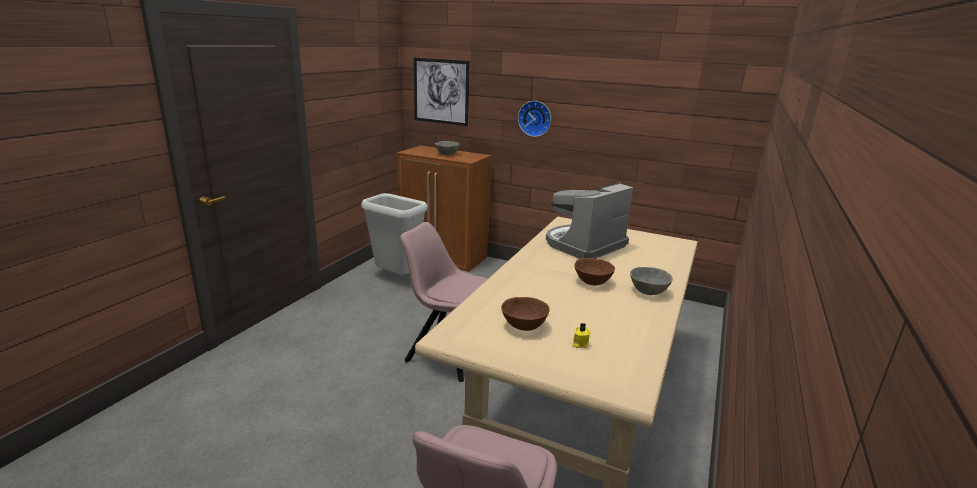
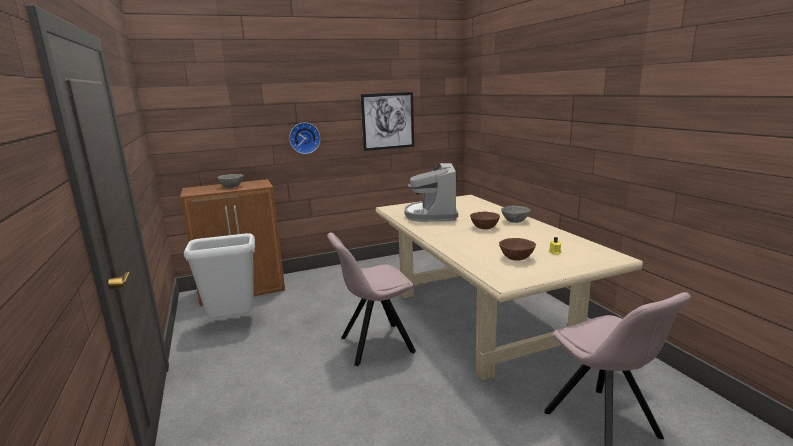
camera: 45 degrees left, 5 degrees down
picture [414,57,470,126] -> picture moved to [360,92,414,151]

